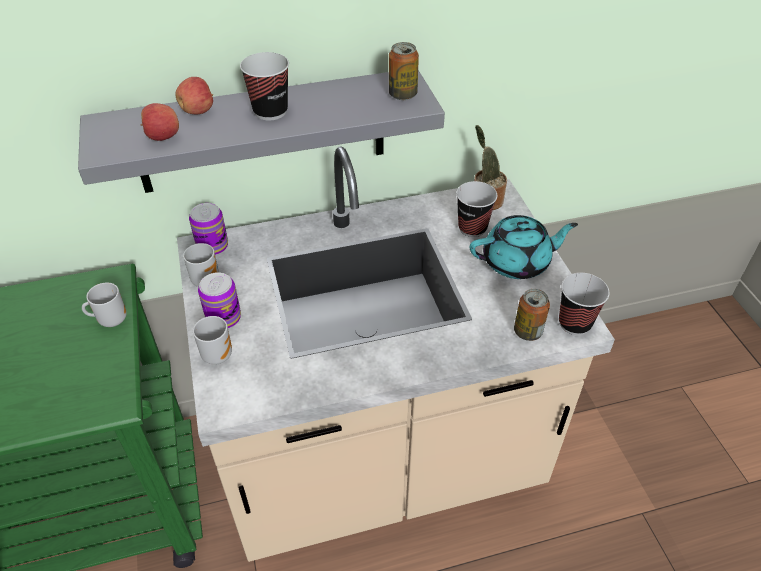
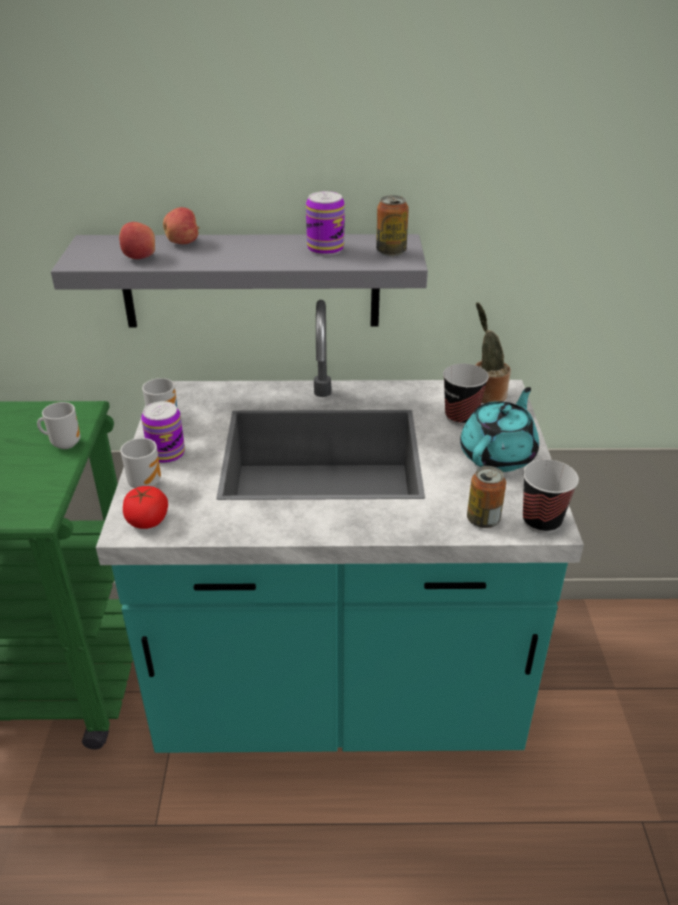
camera: 15 degrees right, 10 degrees down
beige counter [177,147,615,562] -> turquoise counter [96,300,584,753]
can [189,203,228,255] -> can moved to [306,191,344,256]
cup [240,52,289,120] -> none
turquoise teapot [470,215,578,279] -> turquoise teapot turned 60 degrees counterclockwise [460,387,539,472]
none -> tomato [123,486,168,529]

